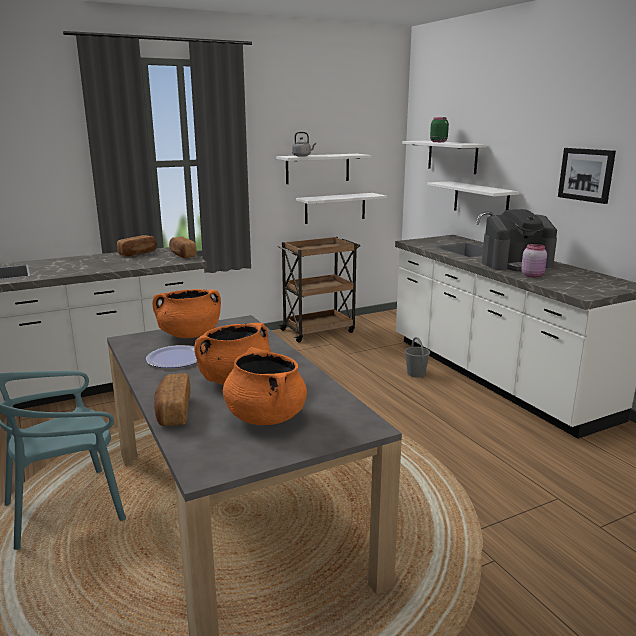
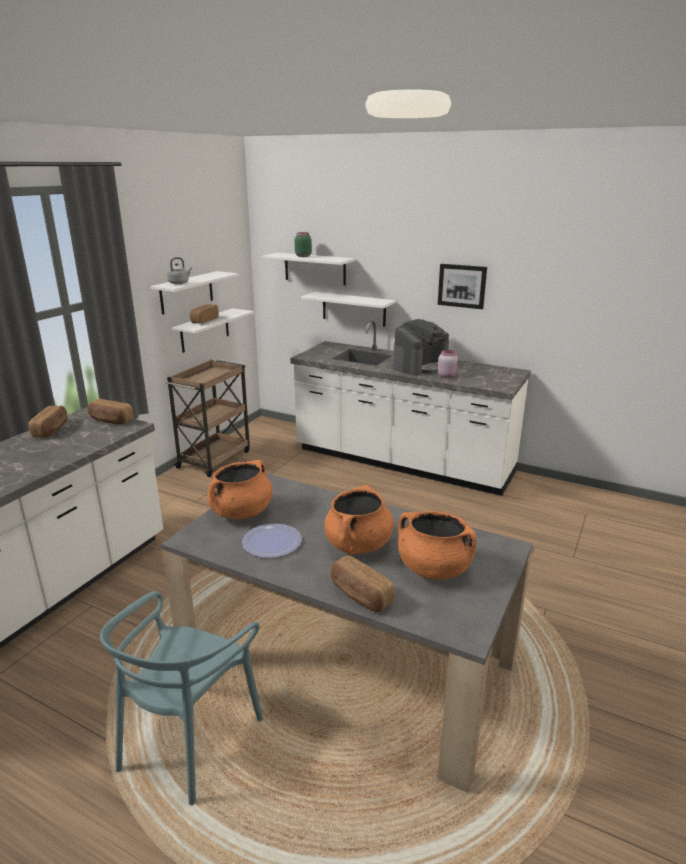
camera: 35 degrees left, 5 degrees up
grey bucket [405,337,430,377] -> none
none -> bread [190,304,219,324]

